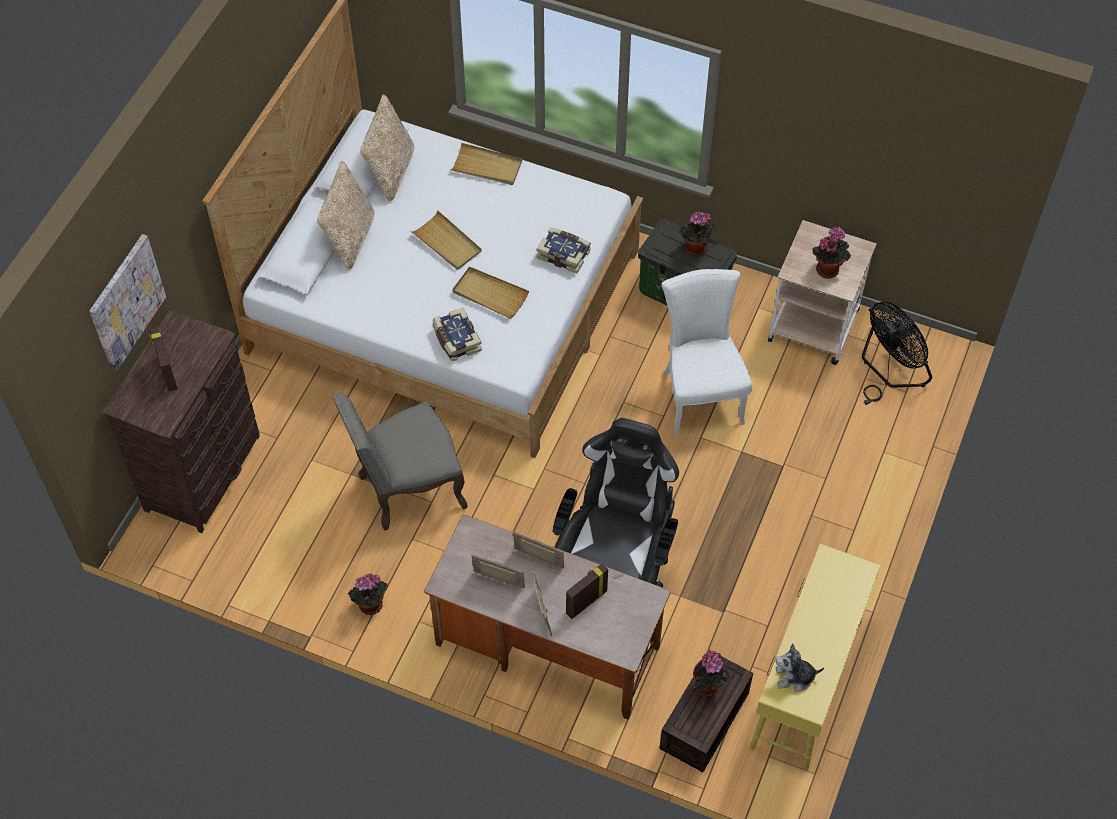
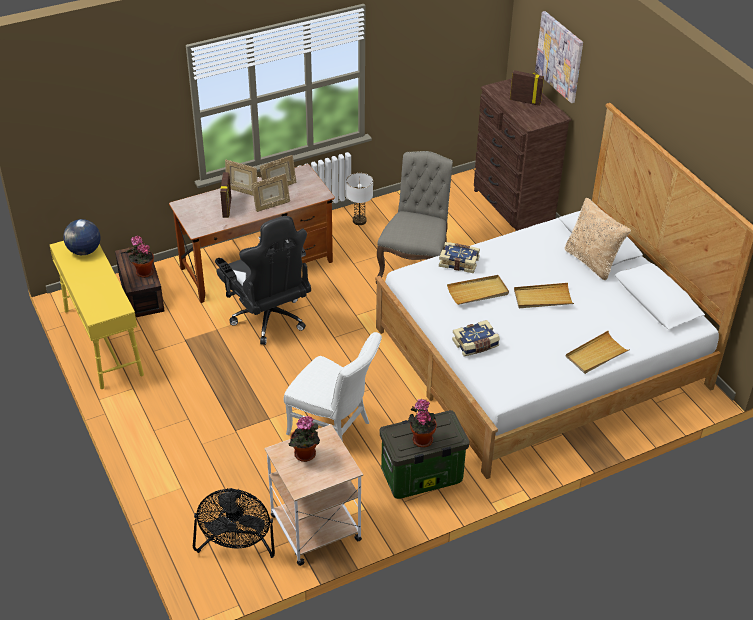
camera: 130 degrees right, 15 degrees down
potted plant [348,573,388,615] -> table lamp [346,173,373,225]
beige pillow [360,95,415,202] -> none
plush toy [776,643,824,692] -> globe [63,219,101,255]

